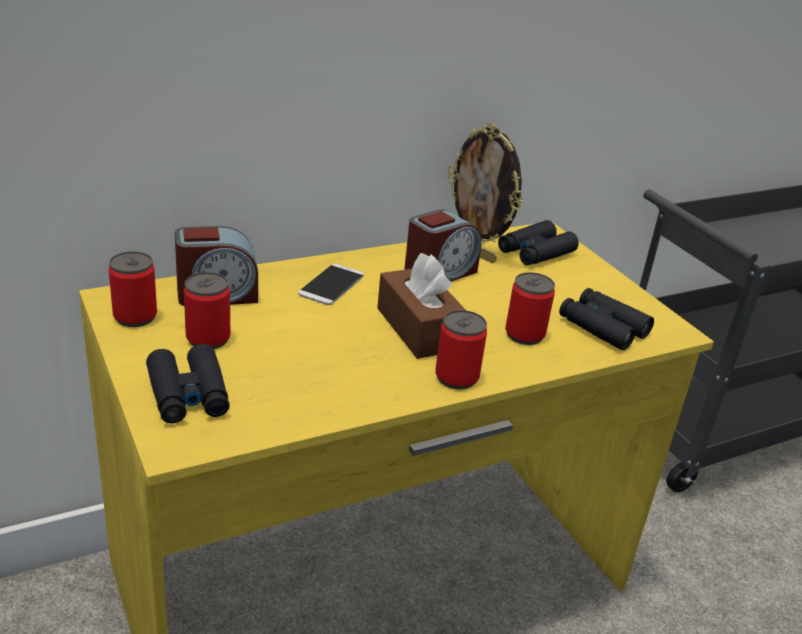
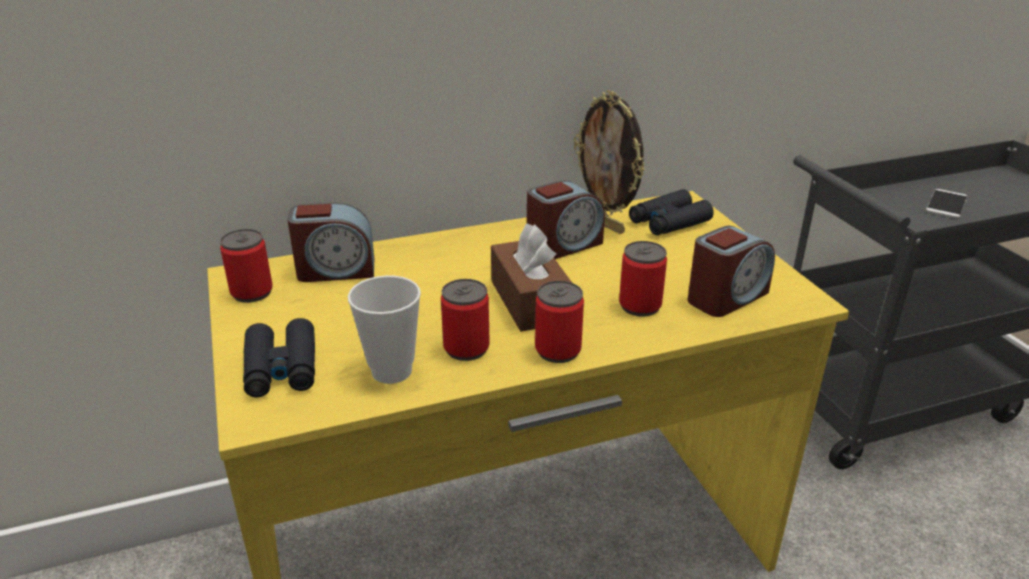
camera: 10 degrees right, 0 degrees up
can [184,272,230,349] -> can moved to [441,279,490,361]
phone [298,264,364,305] -> phone moved to [926,189,968,218]
black binoculars [559,288,654,350] -> alarm clock [688,225,775,317]
none -> cup [348,275,421,384]

